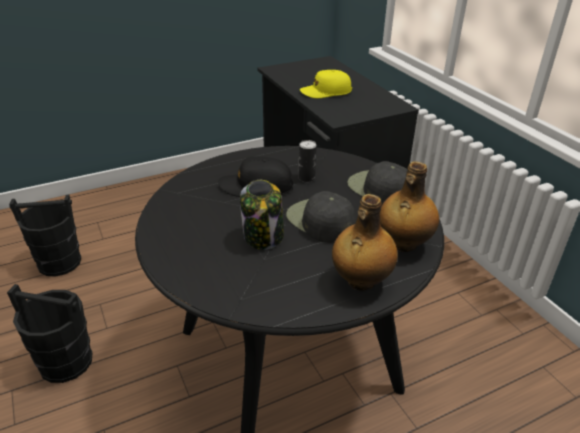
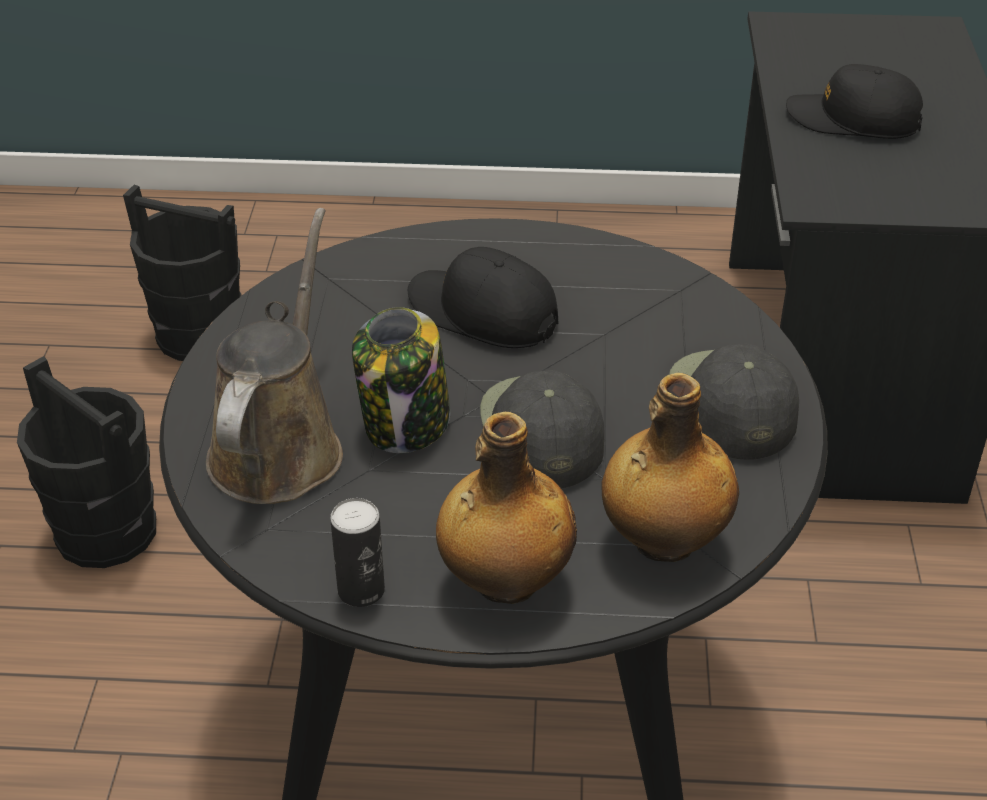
camera: 30 degrees right, 5 degrees up
can [298,140,317,182] -> can moved to [330,498,385,607]
yellow cap [300,70,352,98] -> black cap [786,64,923,139]
none -> brown watering can [206,208,343,504]

